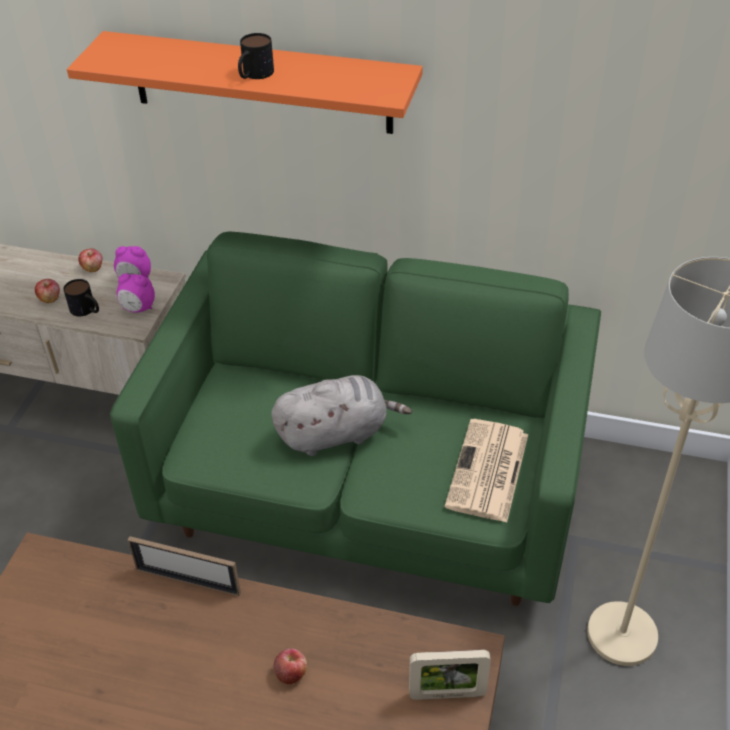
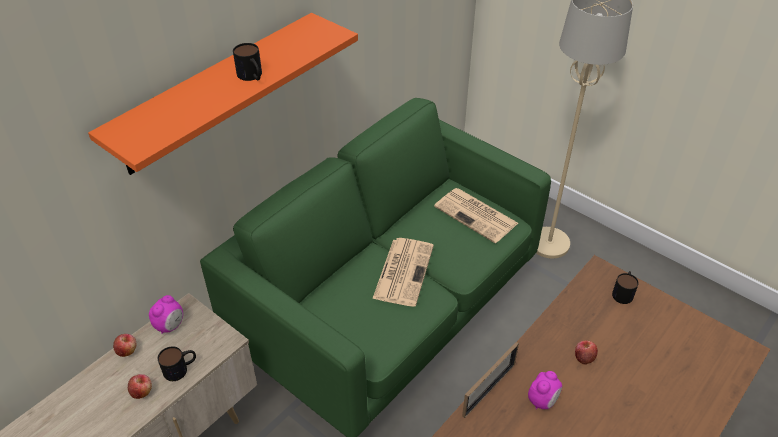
camera: 65 degrees left, 0 degrees up
alarm clock [117,273,155,313] -> alarm clock moved to [528,371,562,409]
grey plush toy [271,375,412,456] -> newspaper [372,238,434,307]
picture frame [409,650,491,700] -> mug [612,271,639,304]

